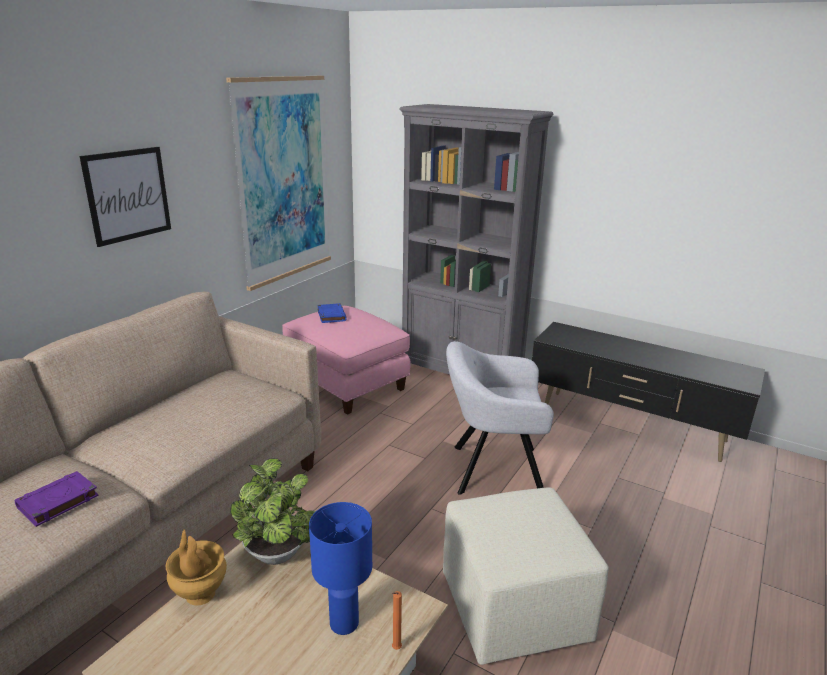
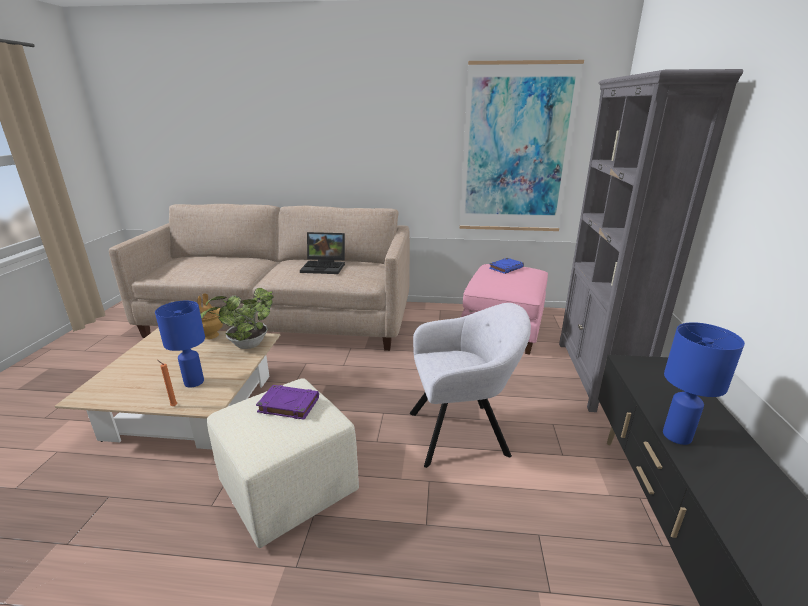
camera: 65 degrees right, 0 degrees up
purple book [14,471,99,527] -> purple book moved to [256,385,319,420]
picture [80,147,171,247] -> none
grey armchair [446,341,554,495] -> grey armchair turned 105 degrees clockwise [410,303,531,468]
none -> laptop [300,232,345,274]
none -> blue table lamp [663,322,745,445]

